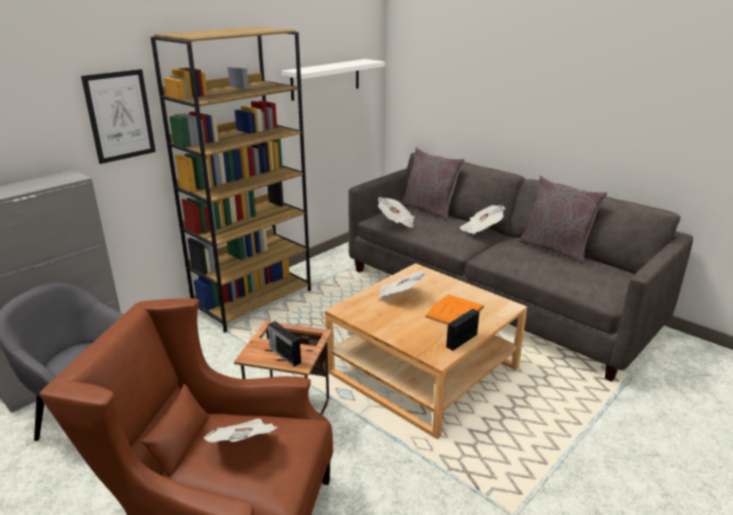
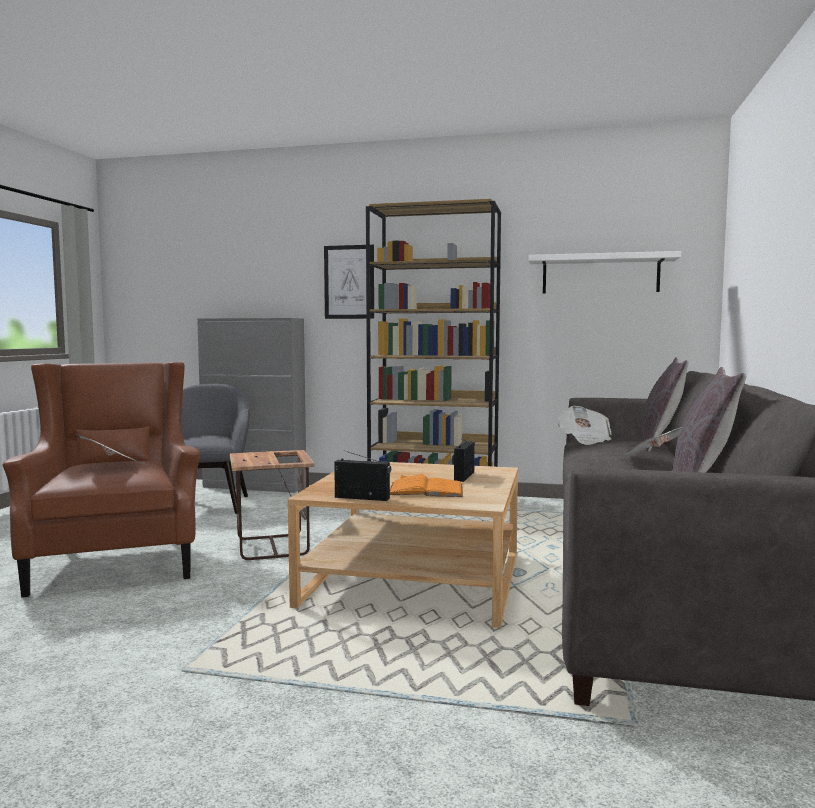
camera: 60 degrees right, 20 degrees down
radio [268,321,301,367] -> radio moved to [454,438,475,482]
newspaper [378,270,426,298] -> none

